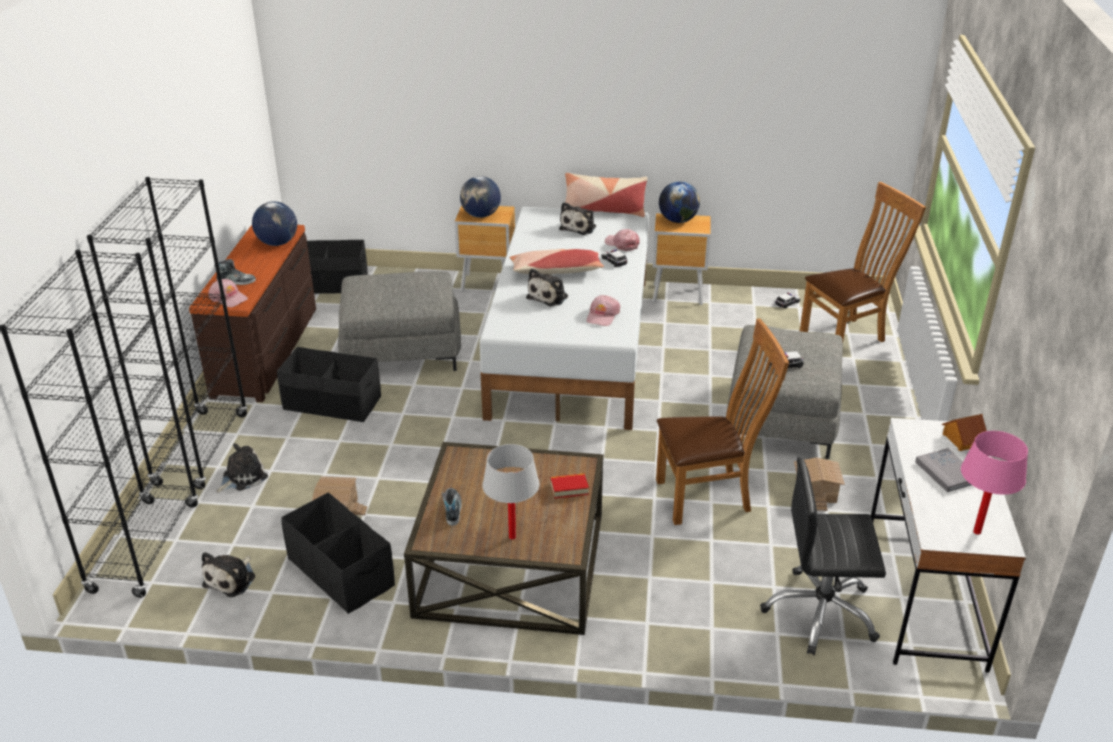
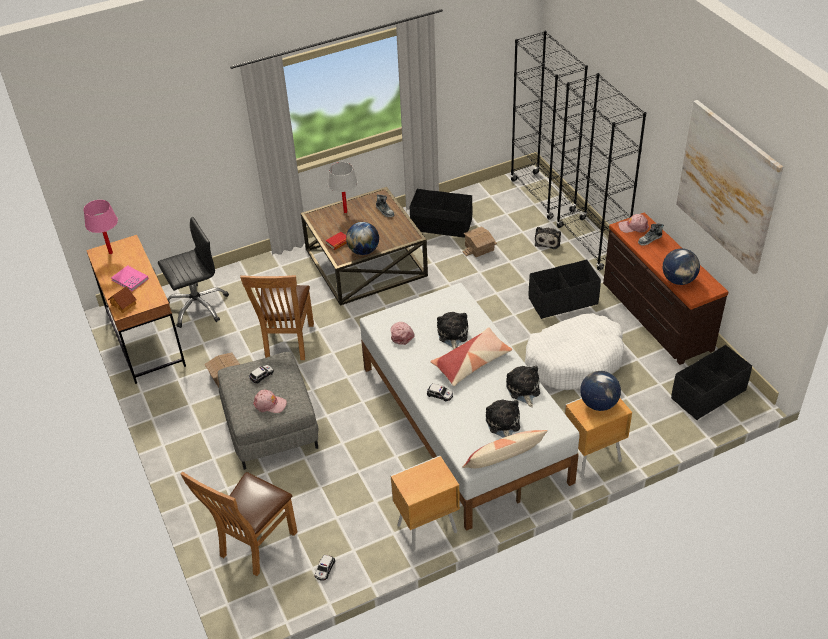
camera: 150 degrees right, 10 degrees up
plush toy [202,552,255,597] -> plush toy moved to [506,366,540,407]
grey ottoman [338,271,461,371] -> white dog bed [525,313,624,390]
pink cap [605,229,640,251] -> pink cap moved to [253,390,287,413]
brown chair [656,319,789,525] -> brown chair turned 45 degrees counterclockwise [240,275,314,360]
globe [659,181,700,223] -> globe moved to [346,222,379,255]
white desk [871,418,1026,673] -> brown desk [86,235,186,384]
grey book [915,448,971,492] -> pink book [111,265,149,291]
none -> picture [676,100,783,274]

